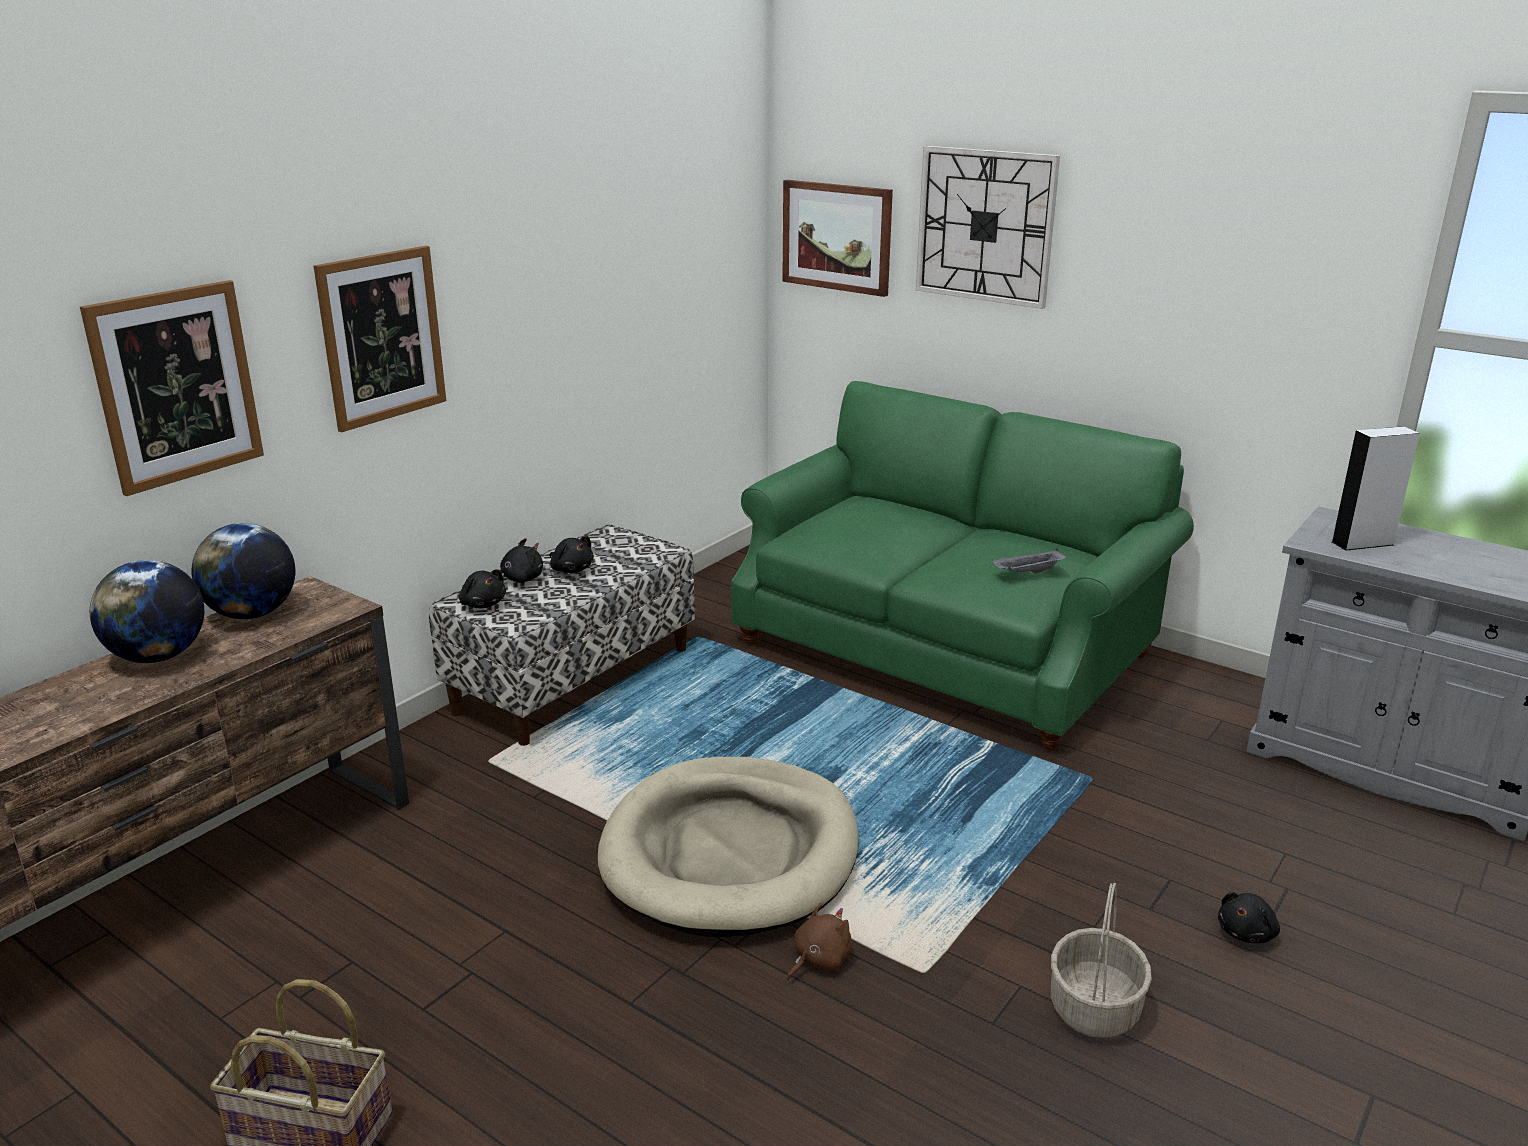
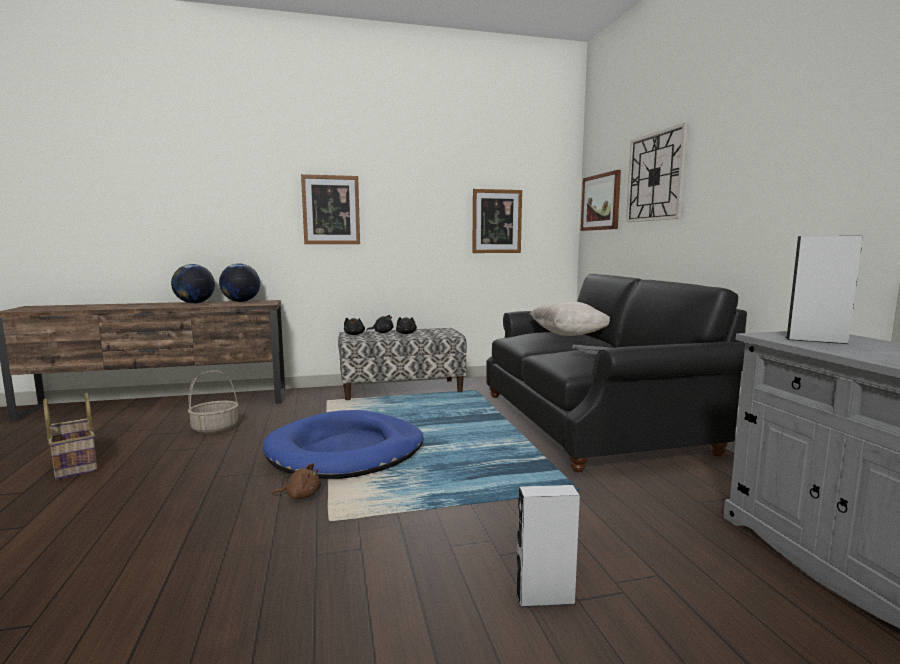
camera: 40 degrees right, 15 degrees down
picture [80,280,264,496] -> picture moved to [472,189,522,253]
beige dog bed [598,757,858,937] -> blue dog bed [263,410,423,479]
green sofa [731,381,1194,750] -> black sofa [486,274,747,472]
basket [1051,883,1152,1038] -> basket moved to [188,370,239,434]
black plush toy [1218,892,1280,943] -> grey speaker [516,485,580,607]
none -> beige pillow [529,301,610,336]

